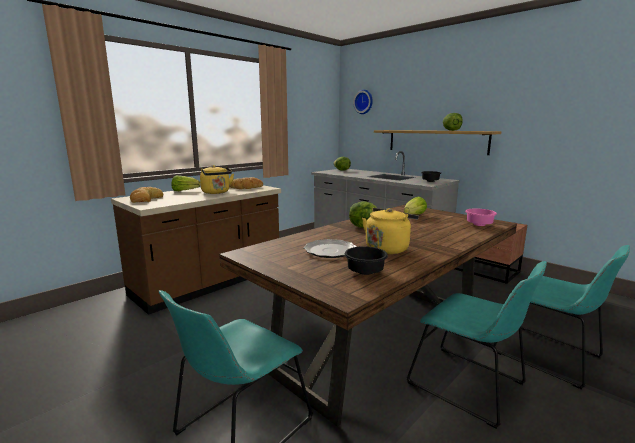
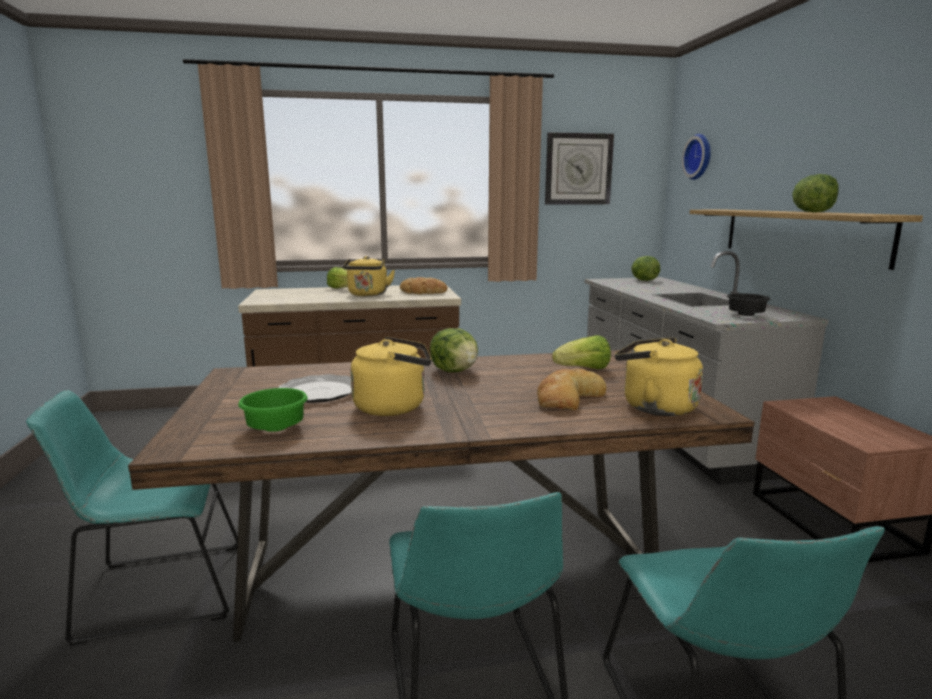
camera: 35 degrees right, 0 degrees up
bread [130,187,163,203] -> bread moved to [537,368,607,410]
black bowl [345,246,388,275] -> green bowl [238,388,308,432]
pink bowl [465,209,497,226] -> yellow kettle [615,338,703,416]
none -> wall clock [545,132,614,204]

